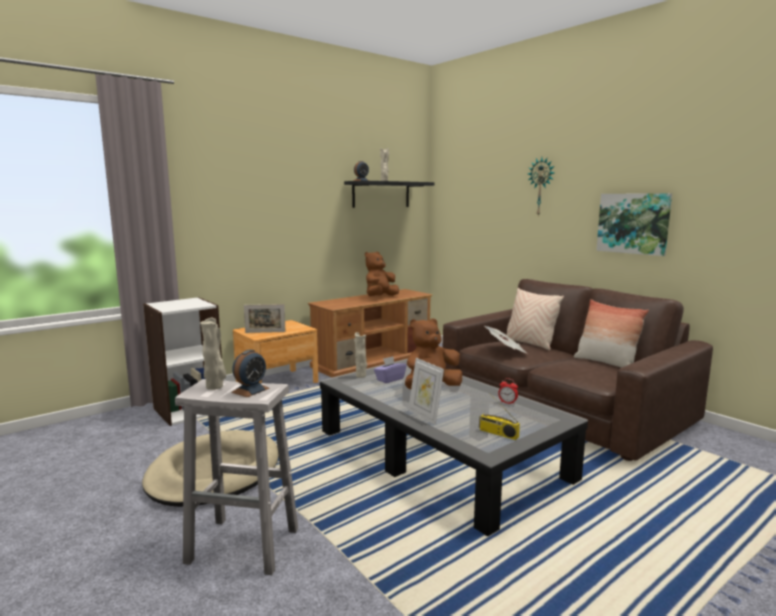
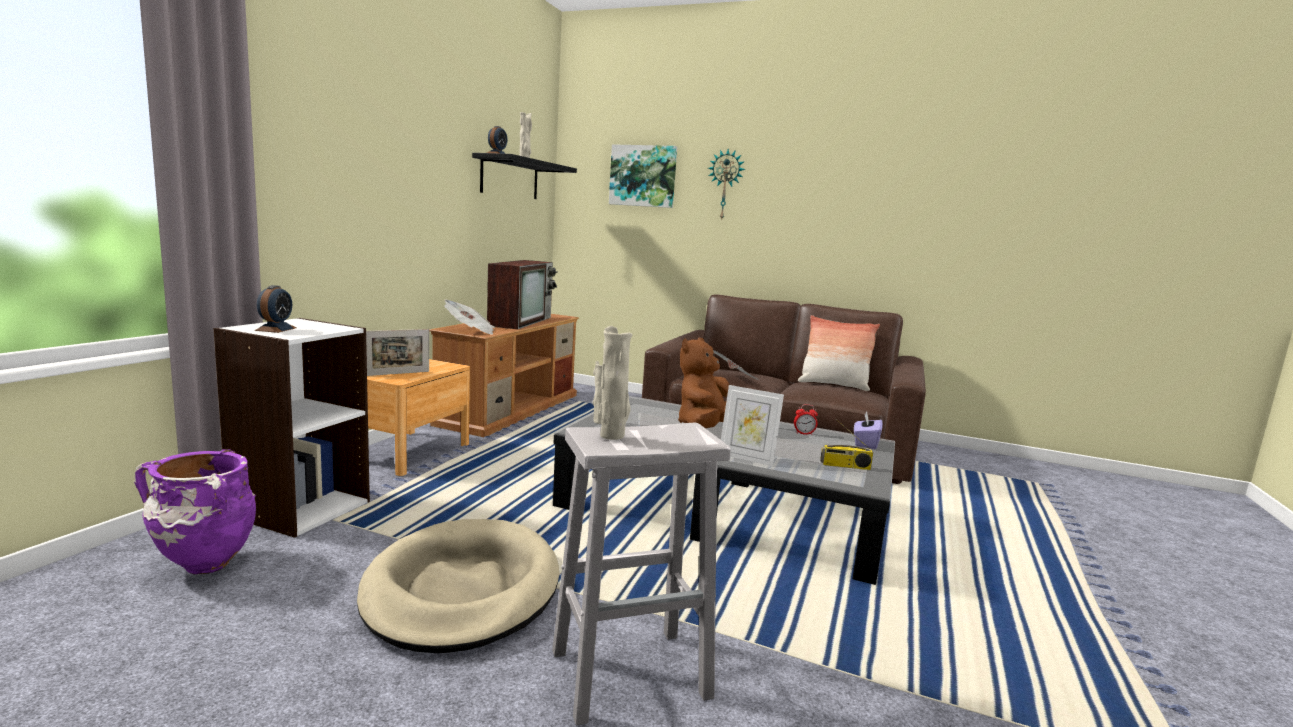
camera: 30 degrees left, 0 degrees up
alarm clock [231,350,270,397] -> alarm clock moved to [254,285,297,333]
brown plush toy [365,252,399,296] -> television [487,260,558,329]
purple tissue box [374,356,407,383] -> purple tissue box moved to [854,411,883,449]
beige pillow [506,288,564,350] -> none
picture [596,193,672,256] -> picture moved to [609,144,677,208]
none -> purple vase [134,449,256,574]
none -> newspaper [444,300,495,335]

